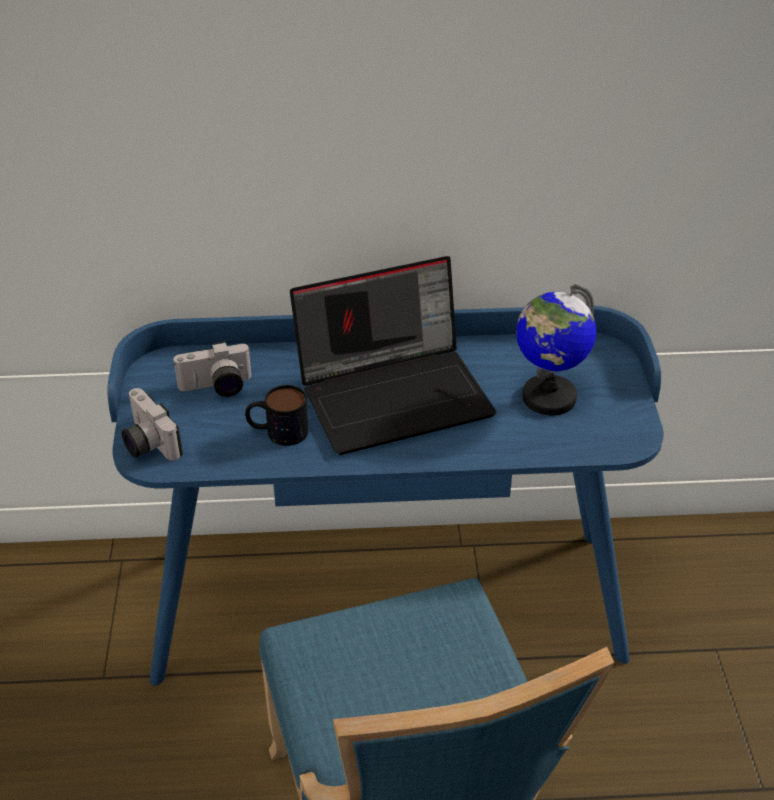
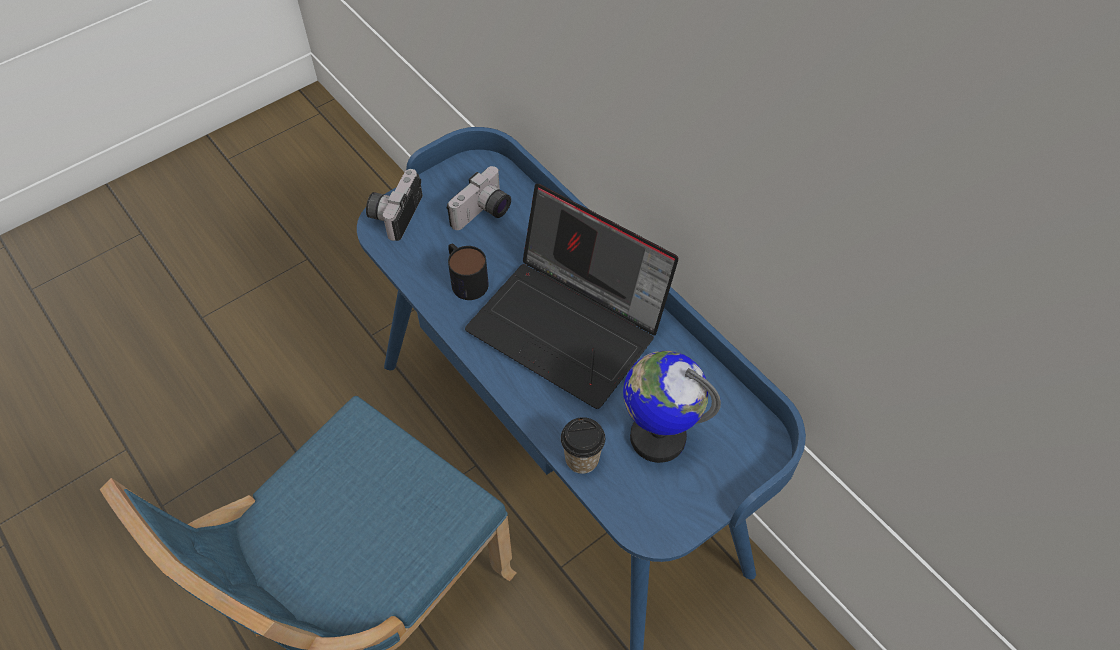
camera: 55 degrees right, 15 degrees up
camera [173,341,251,397] -> camera turned 90 degrees counterclockwise [447,166,511,230]
none -> cup [561,417,605,474]

